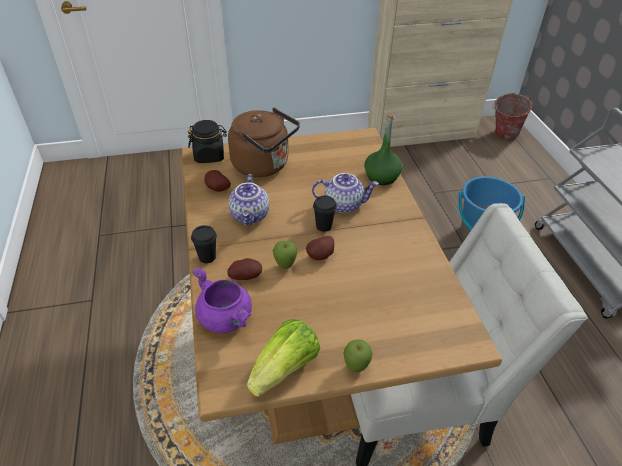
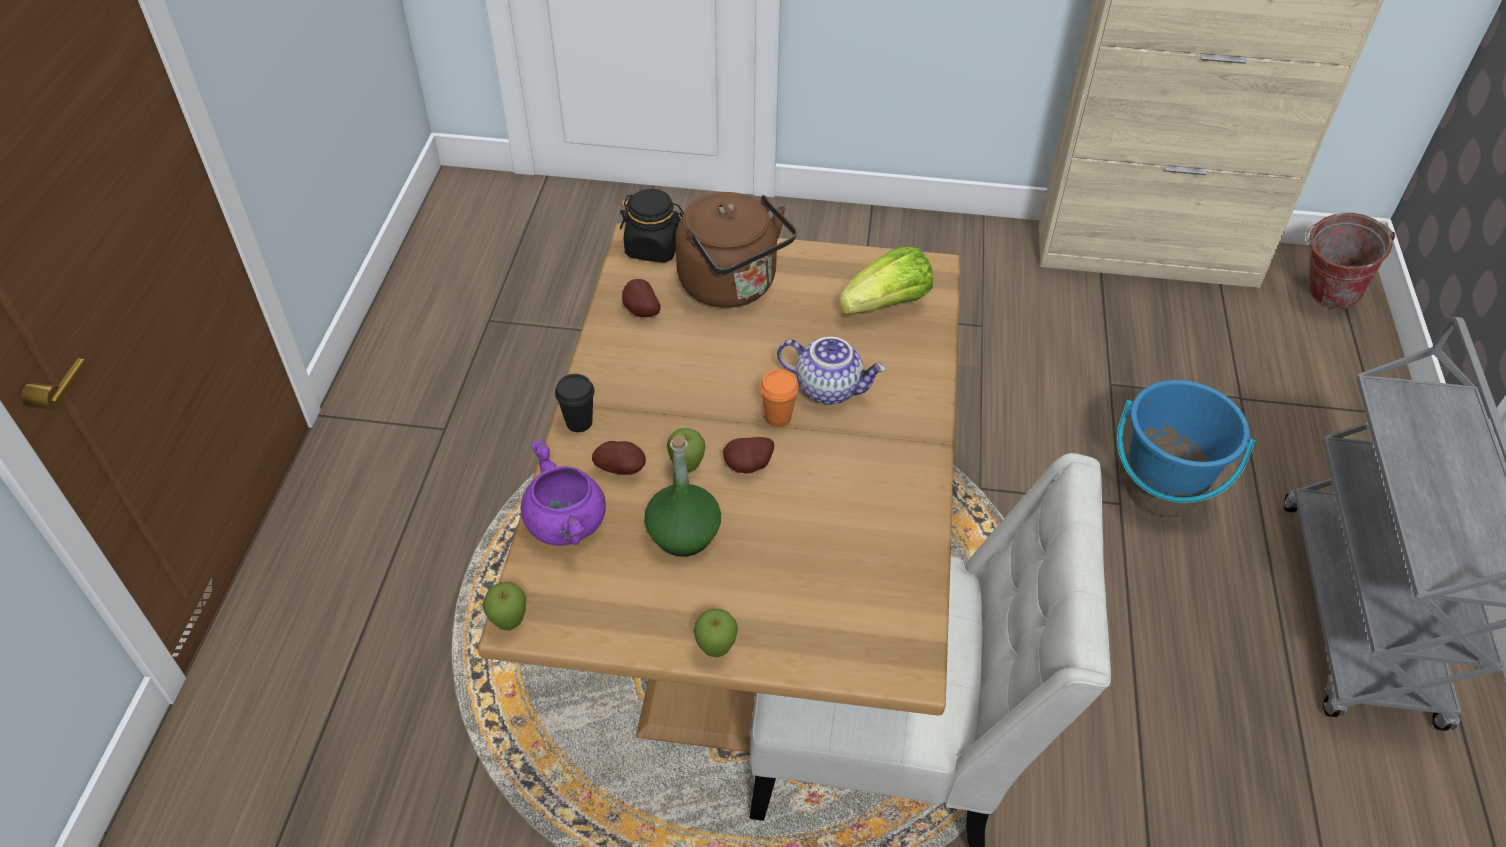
camera: 20 degrees right, 5 degrees up
teapot [229,174,269,226] -> none
lettuce [247,319,320,397] -> lettuce moved to [839,246,933,314]
black cup [313,196,337,232] -> orange cup [760,369,799,427]
green bottle [364,112,403,185] -> green bottle moved to [644,435,721,556]
none -> apple [483,582,526,630]

